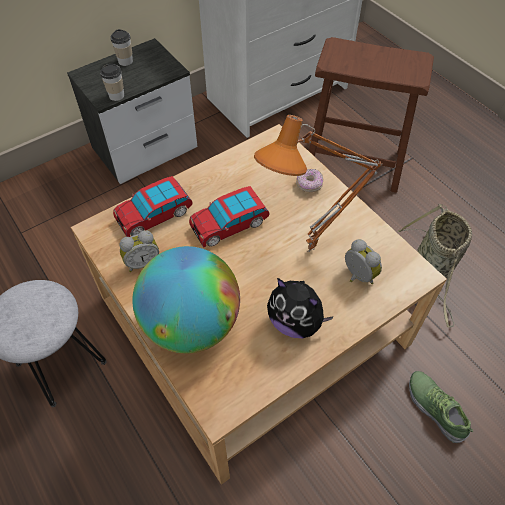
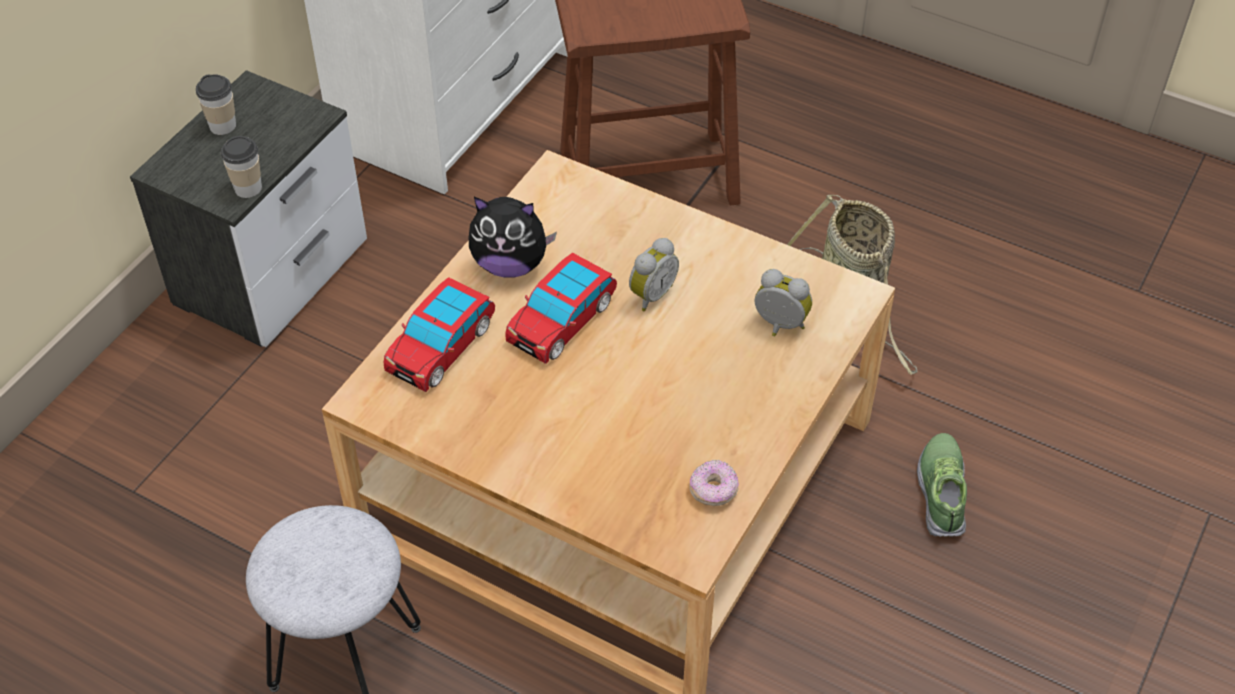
camera: 25 degrees left, 5 degrees down
alarm clock [120,230,159,272] -> alarm clock moved to [629,238,679,311]
globe [132,246,240,354] -> none
orange table lamp [254,115,383,252] -> none
plush toy [267,278,334,338] -> plush toy moved to [469,197,557,278]
donut [296,169,324,192] -> donut moved to [689,459,739,506]
shoe [409,371,473,443] -> shoe turned 60 degrees clockwise [917,433,967,537]

